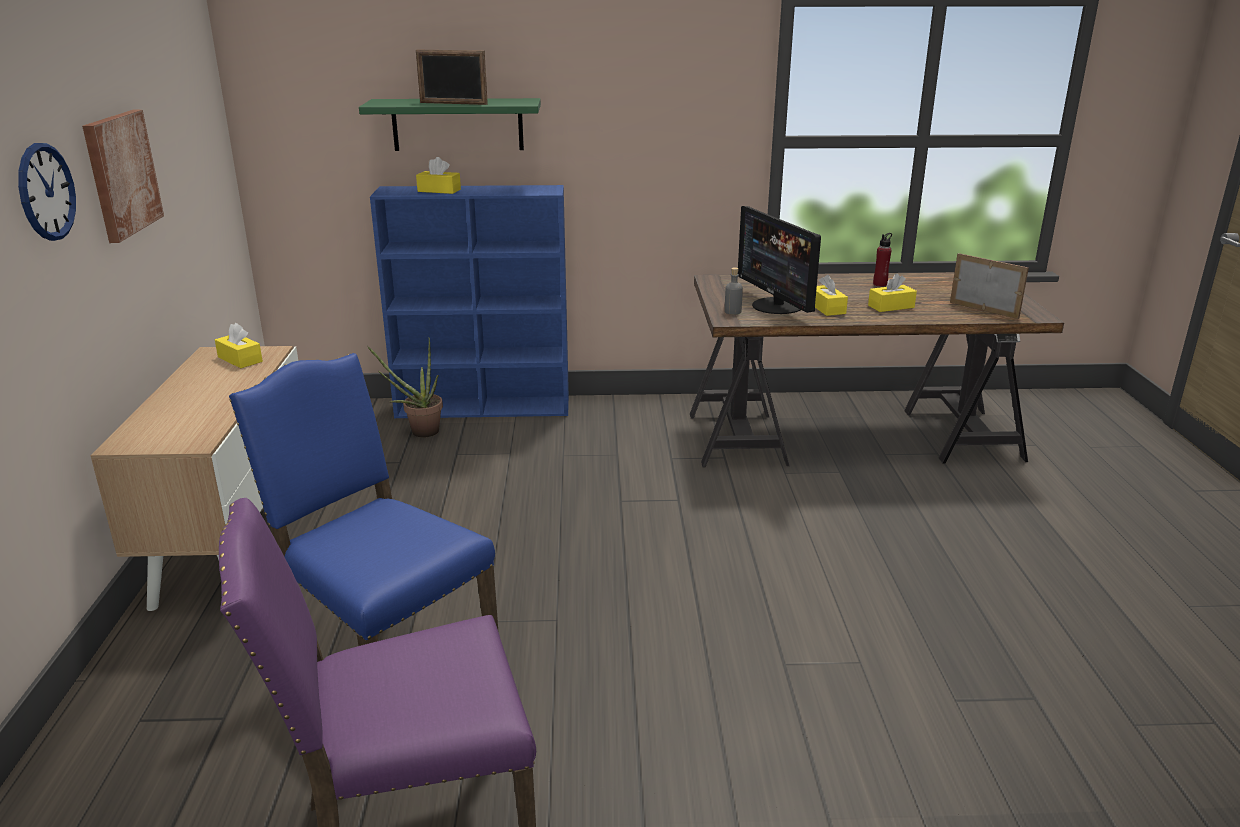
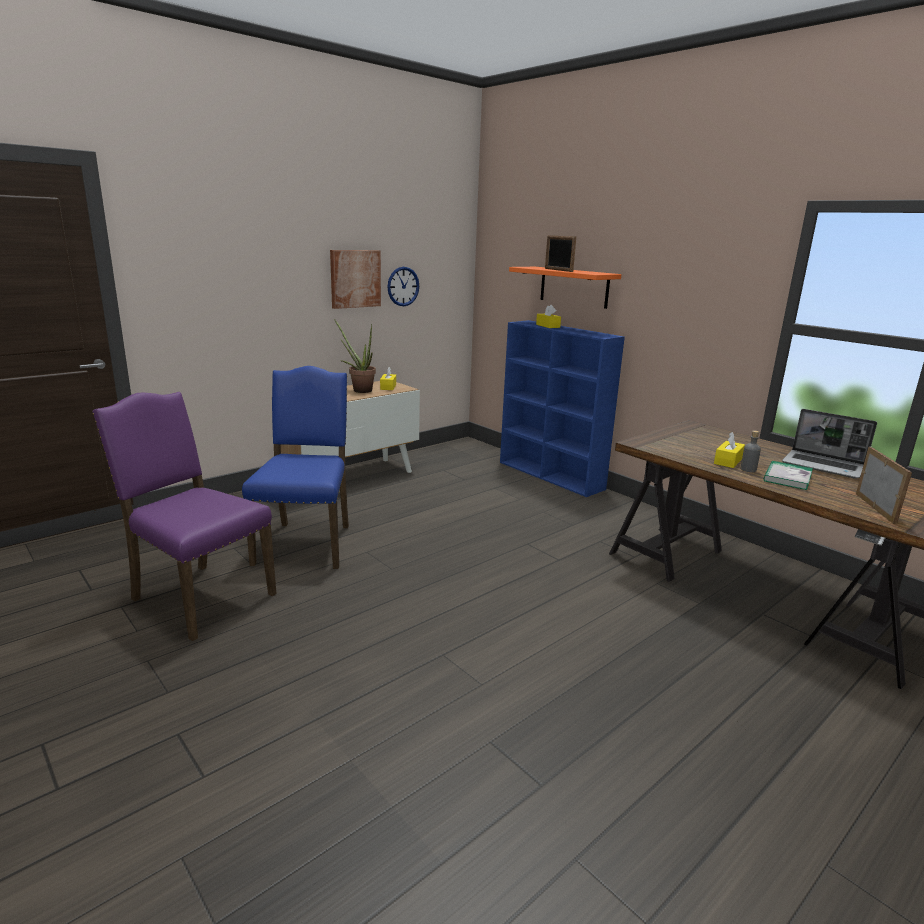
camera: 50 degrees right, 5 degrees down
wall clock [18,143,76,241] -> wall clock moved to [387,267,419,306]
green shelf [359,98,541,151] -> orange shelf [509,267,622,309]
potted plant [367,338,443,438] -> potted plant moved to [334,319,376,393]
grey bottle [725,267,743,315] -> grey bottle moved to [741,430,761,472]
monitor [738,206,821,314] -> none
yellow tissue box [868,273,917,312] -> book [764,461,813,490]
red bottle [873,233,892,287] -> laptop [782,409,877,479]

